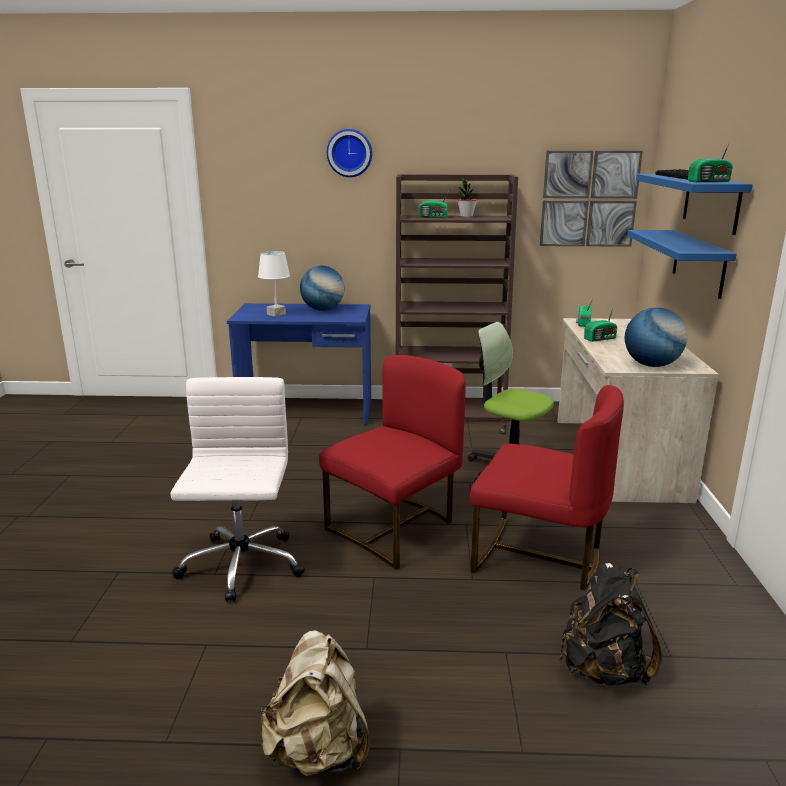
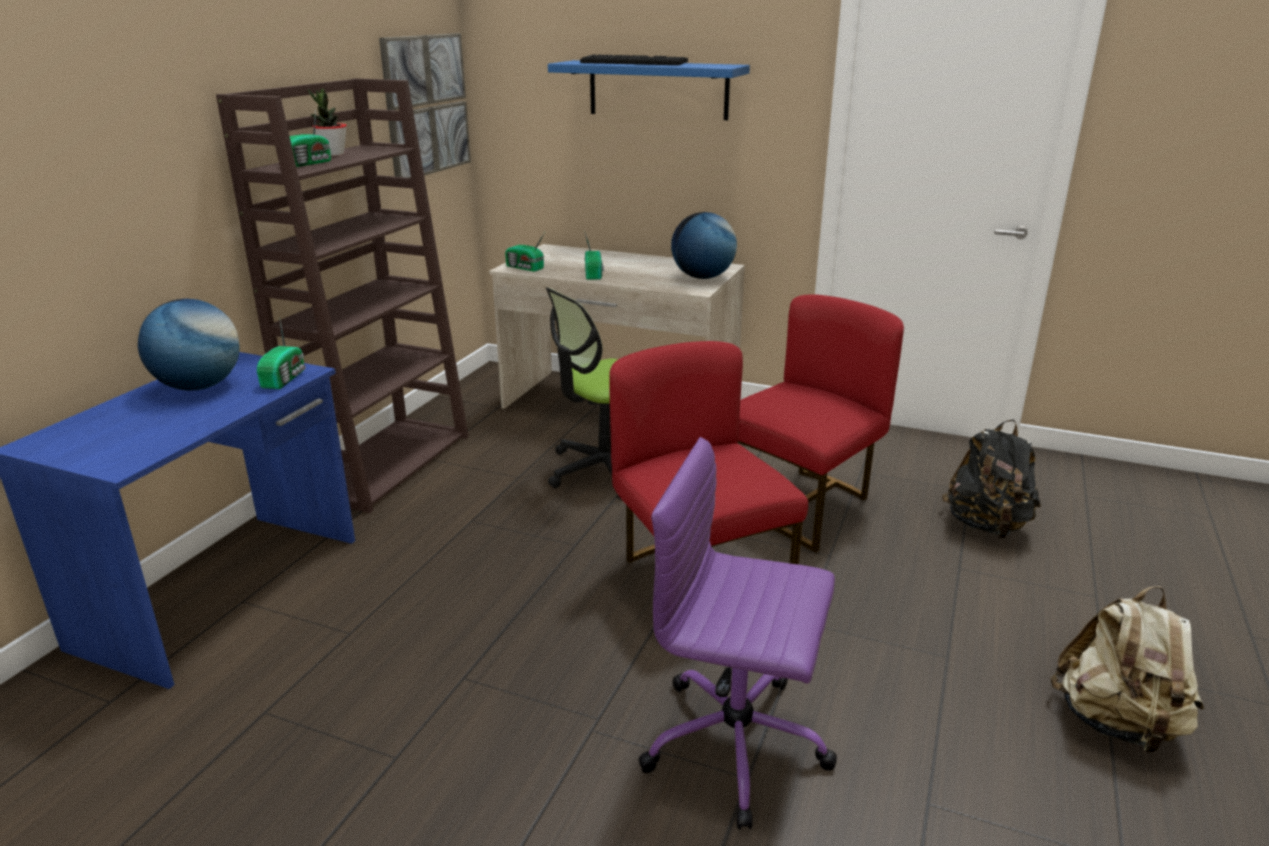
camera: 70 degrees left, 5 degrees up
white office chair [170,377,305,602] -> purple office chair [638,437,837,830]
white table lamp [258,251,290,317] -> none
wall clock [327,129,372,177] -> none
blue shelf [627,230,737,299] -> none
radio [688,141,733,182] -> radio moved to [257,317,306,389]

